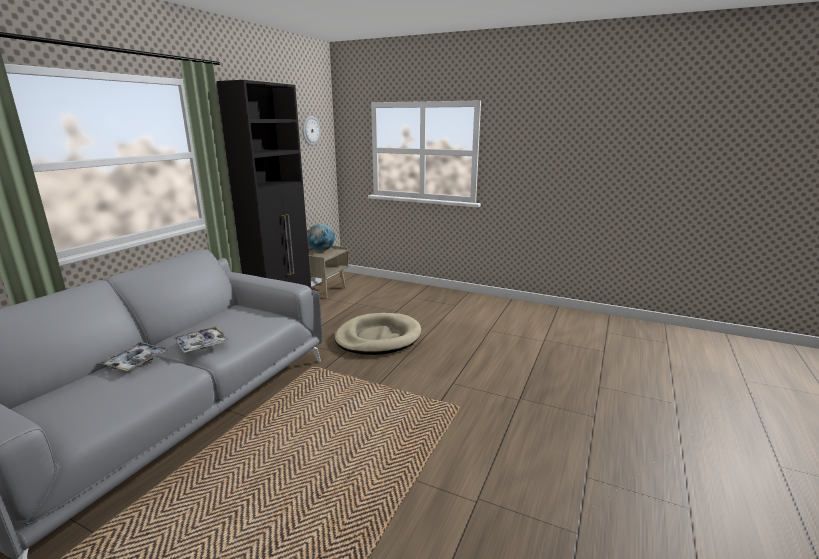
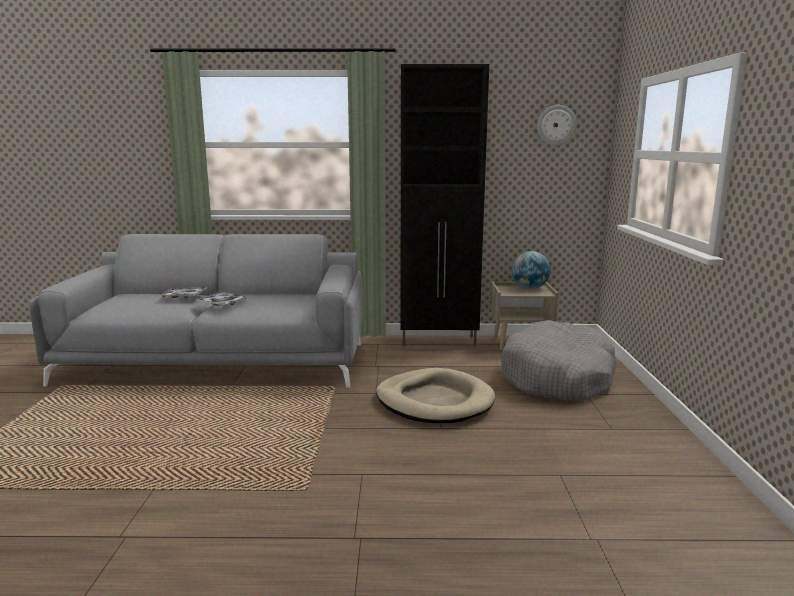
camera: 65 degrees right, 5 degrees down
none -> grey dog bed [501,320,616,401]

